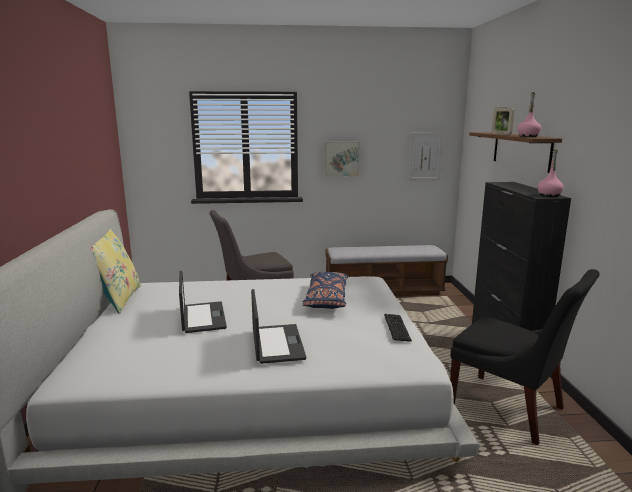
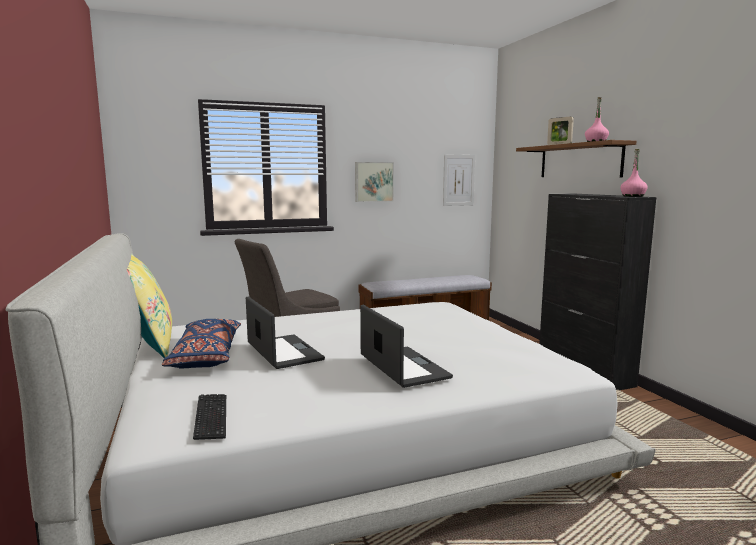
camera: 15 degrees left, 5 degrees down
blue pillow [302,272,348,309] -> blue pillow moved to [162,319,241,369]
keyboard [384,314,412,342] -> keyboard moved to [193,394,226,440]
black chair [450,269,600,445] -> none

